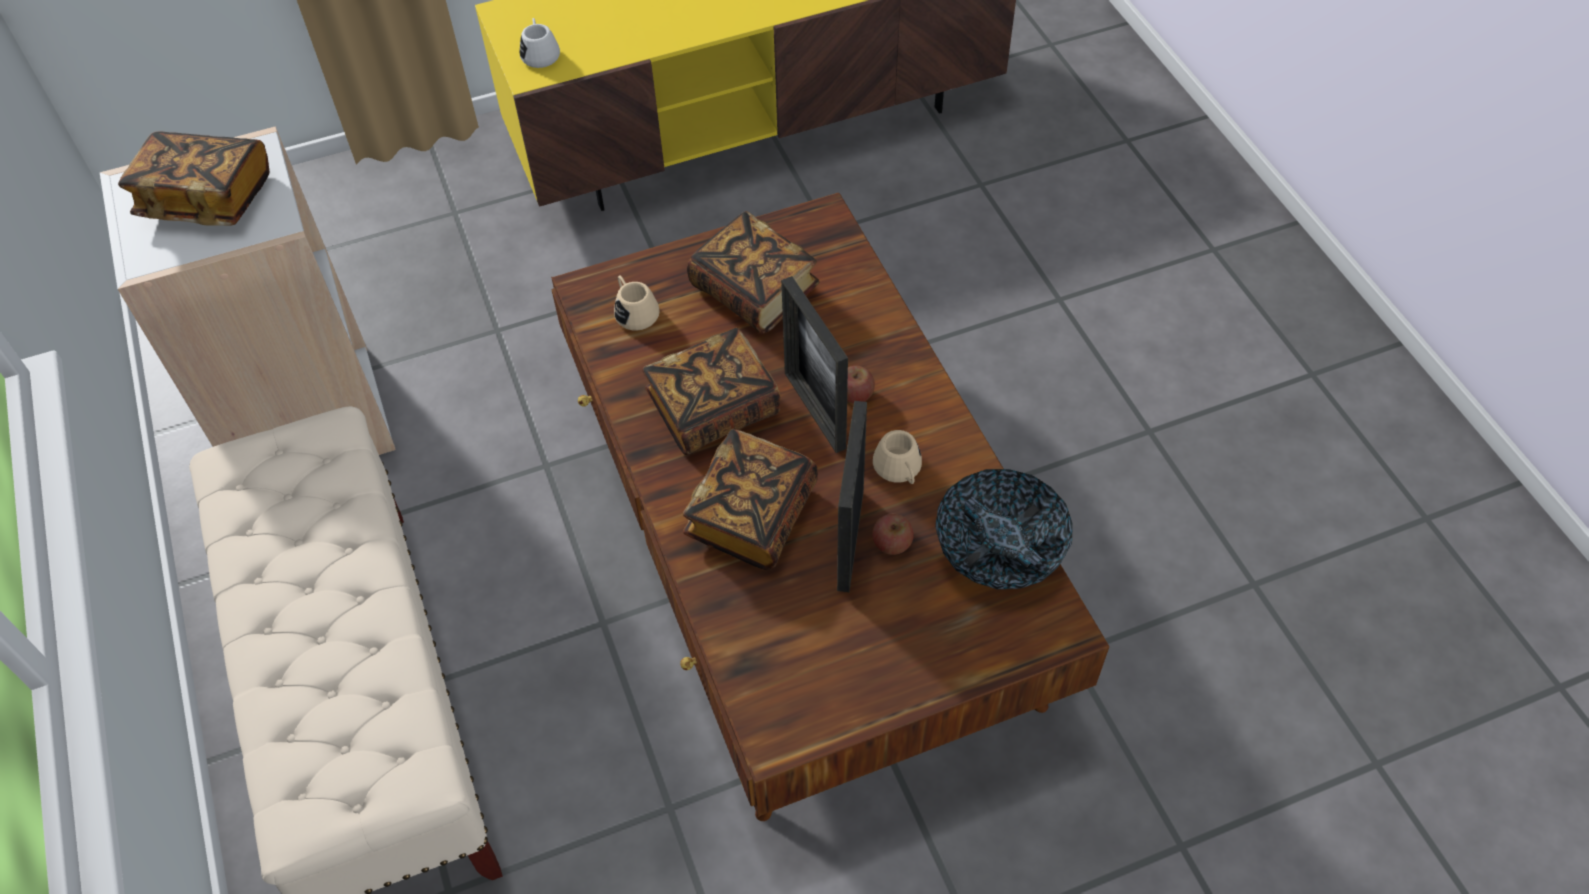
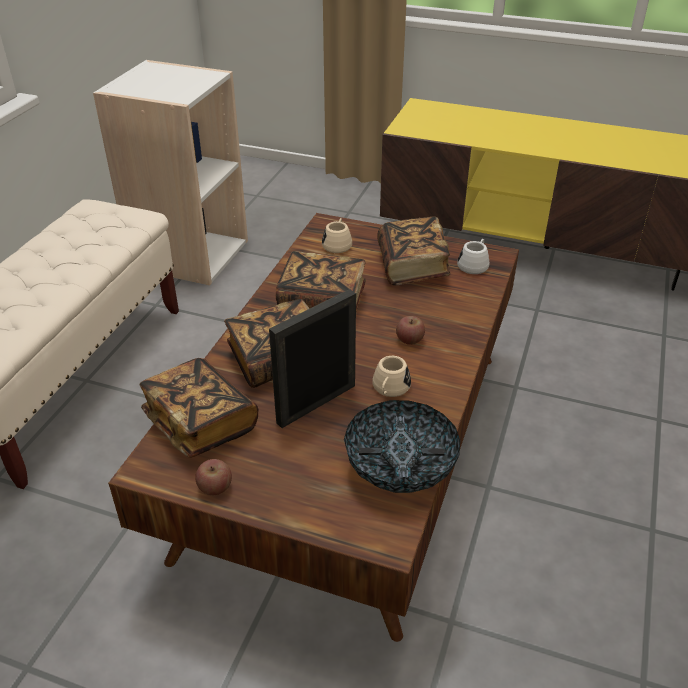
camera: 40 degrees right, 15 degrees down
book [118,131,269,226] -> book moved to [139,358,258,458]
white mug [520,18,560,68] -> white mug moved to [457,239,489,274]
picture frame [781,276,848,453] -> none
apple [872,514,914,555] -> apple moved to [195,459,232,495]

